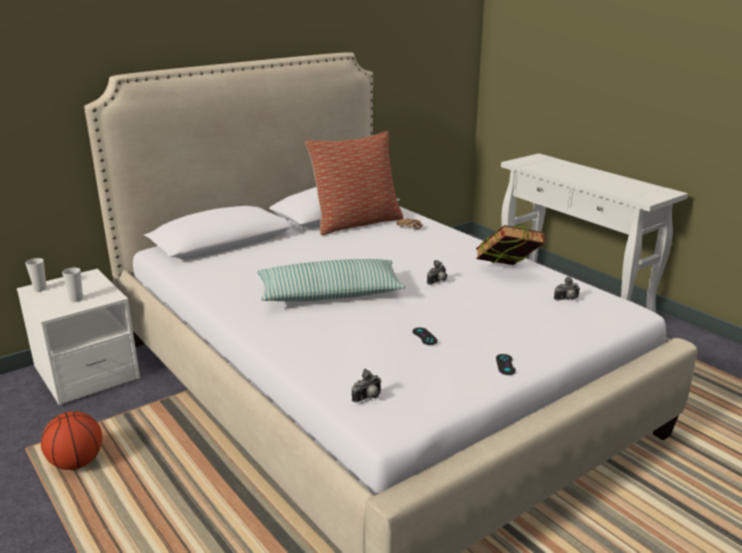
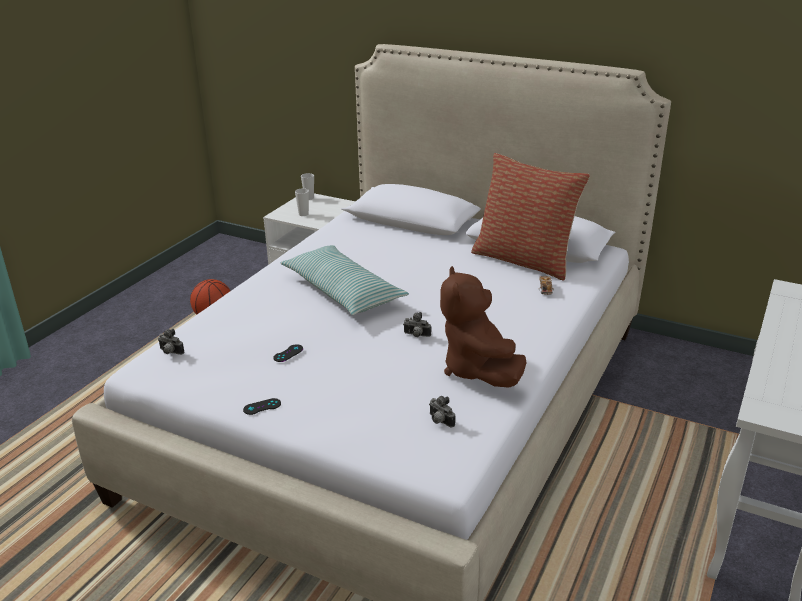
camera: 65 degrees right, 5 degrees up
book [476,225,545,265] -> brown plush toy [440,266,527,388]

